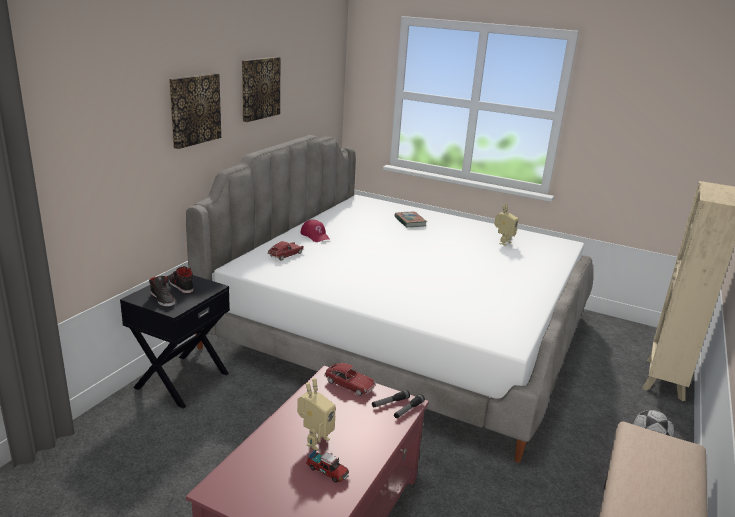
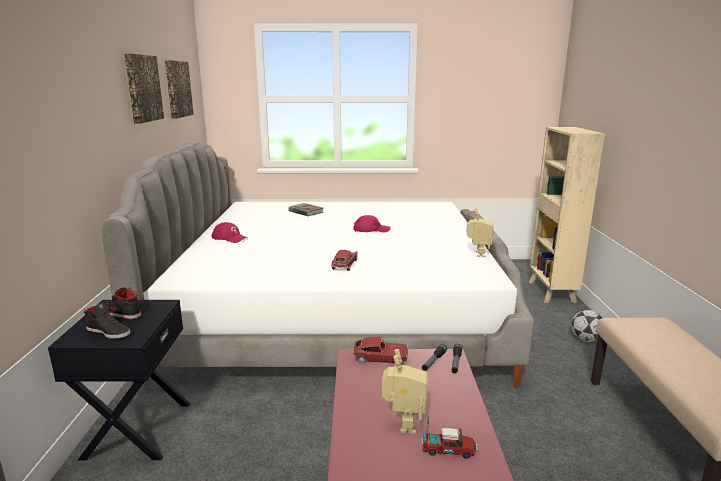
camera: 25 degrees left, 5 degrees down
picture [169,73,221,149] -> picture moved to [164,60,194,119]
toy car [267,241,304,261] -> toy car moved to [331,250,358,271]
toy robot [494,204,519,246] -> toy robot moved to [467,209,494,257]
none -> red cap [353,215,391,232]

